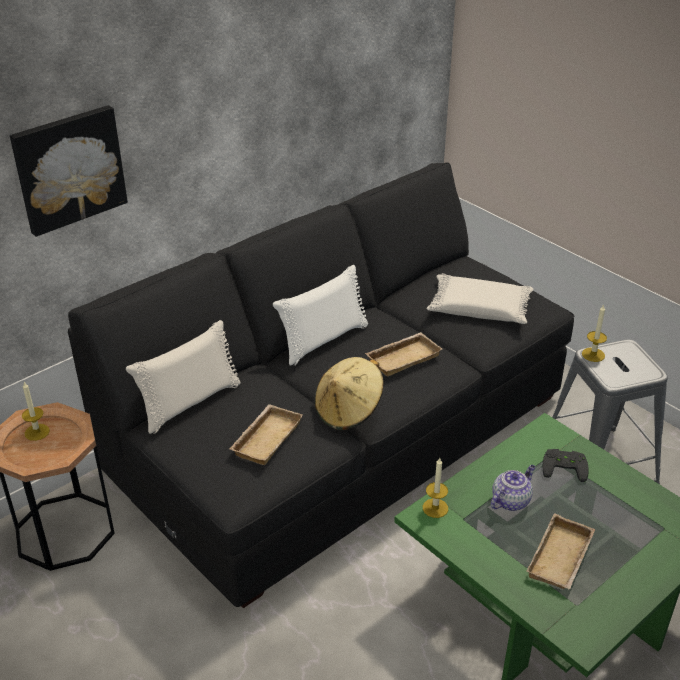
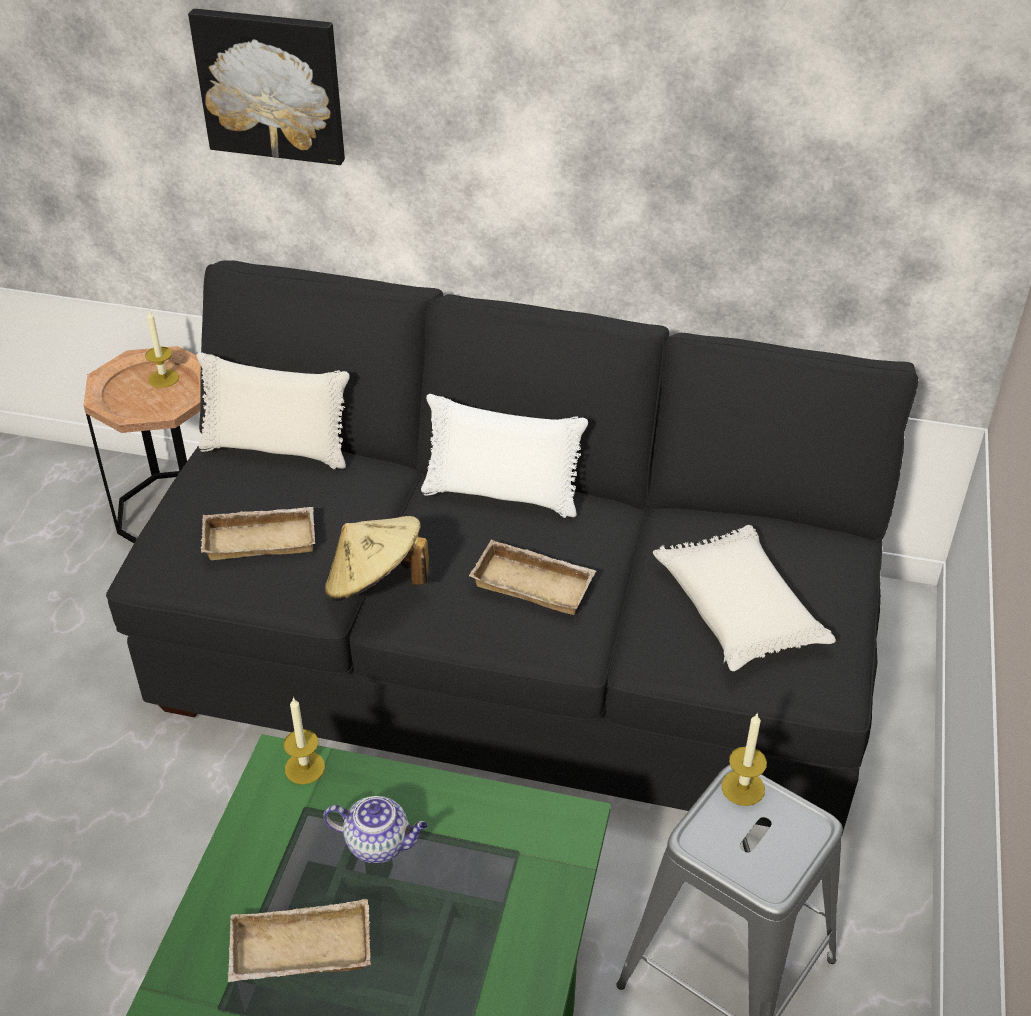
camera: 55 degrees right, 5 degrees up
black game controller [543,449,589,482] -> none

